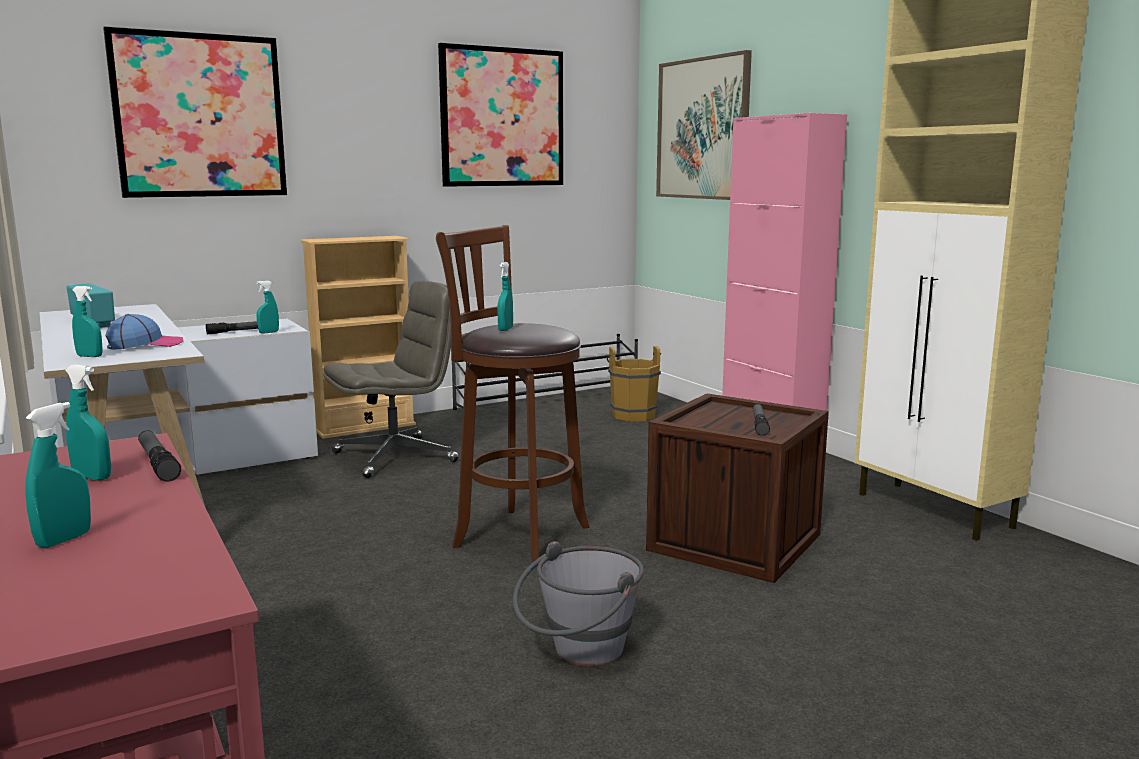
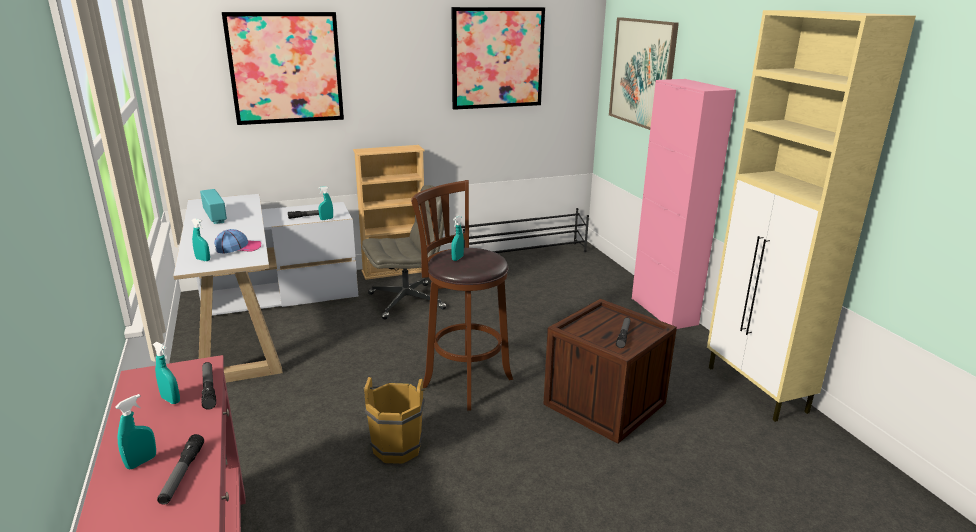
camera: 10 degrees right, 10 degrees up
grey bucket [513,541,644,666] -> none
brown bucket [607,346,661,422] -> brown bucket moved to [363,377,426,464]
none -> flashlight [157,434,204,505]

